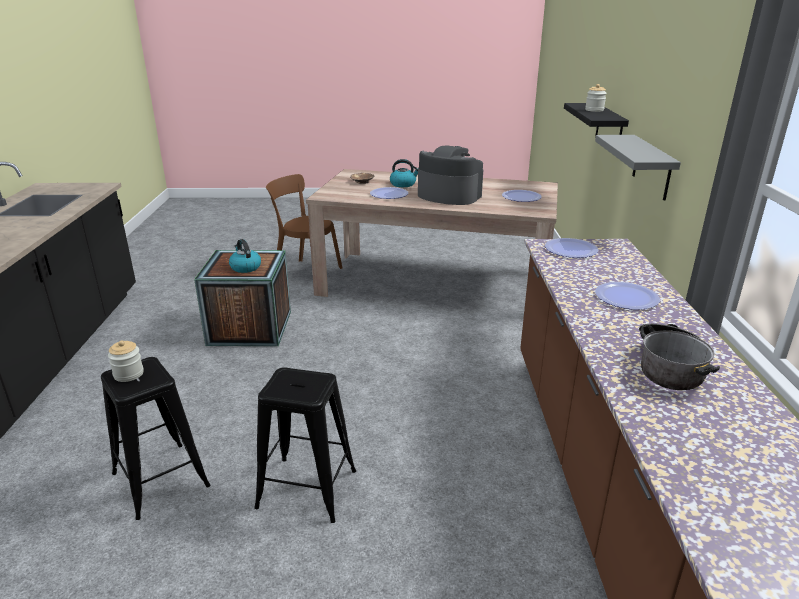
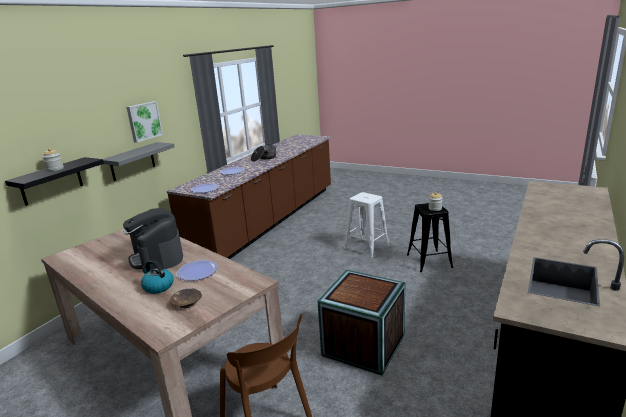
camera: 150 degrees left, 5 degrees down
kettle [229,239,261,273] -> none
black stool [254,367,356,523] -> white stool [344,192,390,257]
plate [502,190,542,202] -> none
none -> picture [127,101,163,143]

